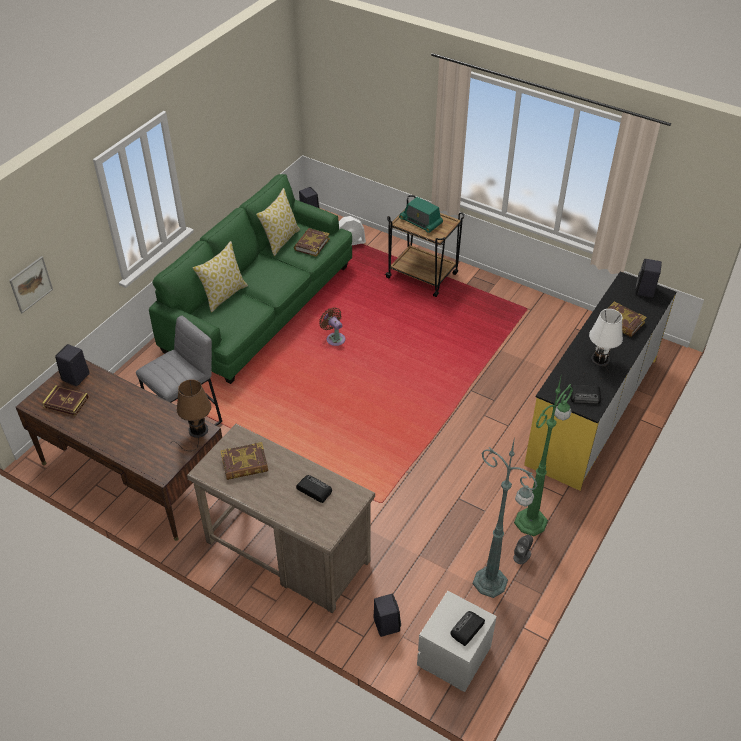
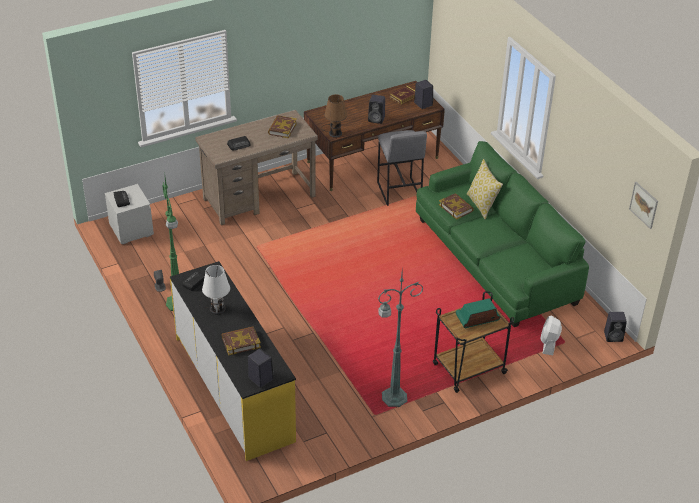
camera: 120 degrees right, 5 degrees down
picture [9,256,53,313] -> picture moved to [629,182,658,229]
pillow [256,188,300,256] -> none
book [294,228,330,257] -> book moved to [439,193,474,220]
brown fan [319,307,345,346] -> none
black speaker [374,594,401,637] -> black speaker moved to [368,95,385,124]
green floor lamp [473,436,538,598] -> green floor lamp moved to [378,266,423,407]

